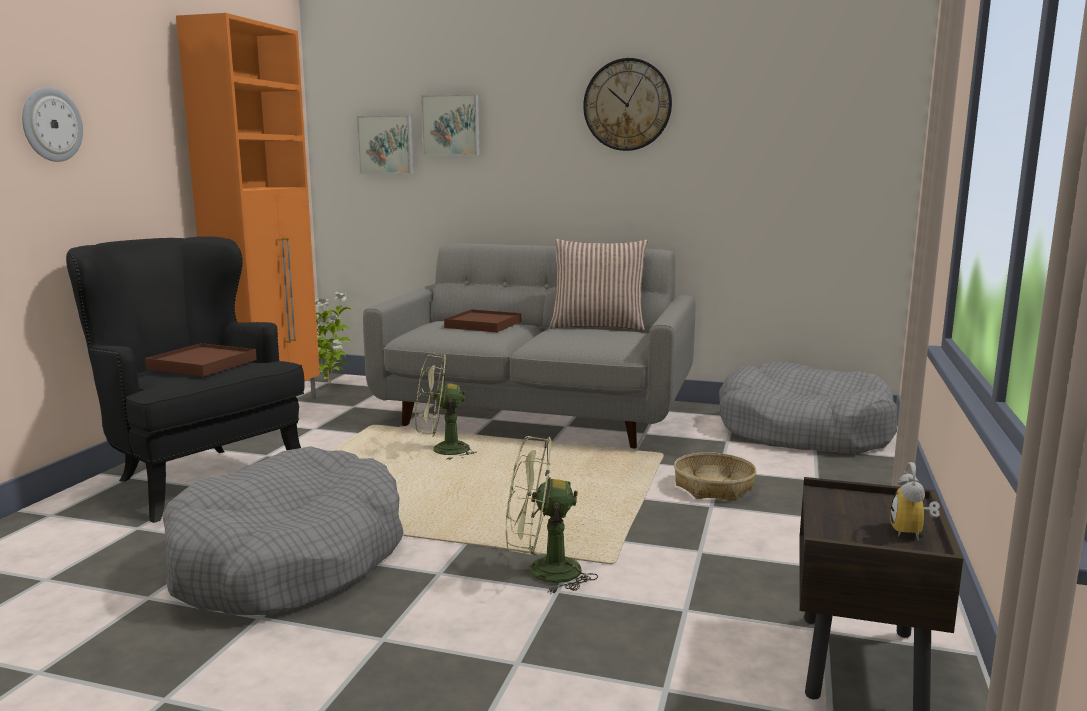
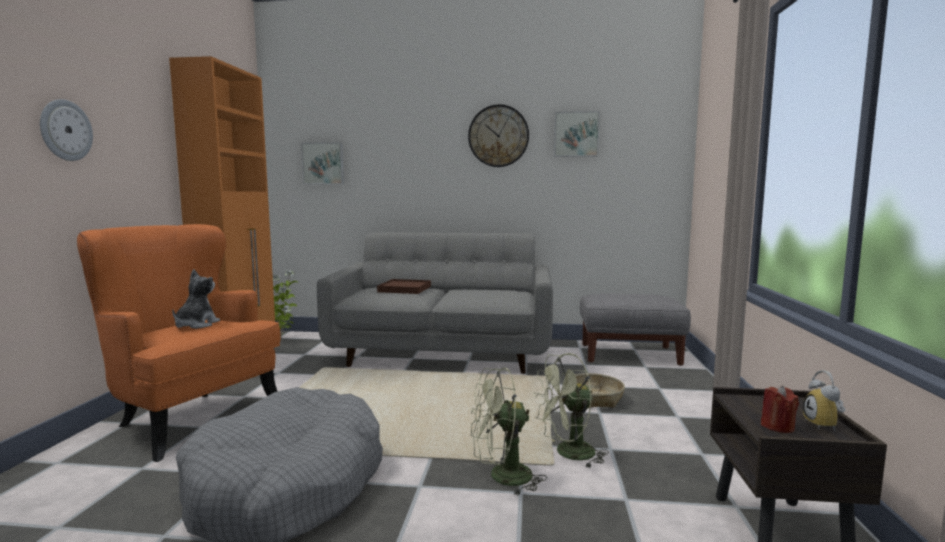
camera: 10 degrees left, 5 degrees down
black armchair [66,236,305,523] -> orange armchair [77,224,281,462]
brown tray [145,343,257,377] -> plush toy [172,269,220,329]
green fan [415,353,477,460] -> green fan moved to [533,353,609,468]
picture [421,94,480,155] -> picture moved to [554,111,600,157]
pillow [550,239,648,331] -> none
grey dog bed [719,362,897,455] -> grey ottoman [580,294,691,366]
none -> red candle [761,386,799,433]

